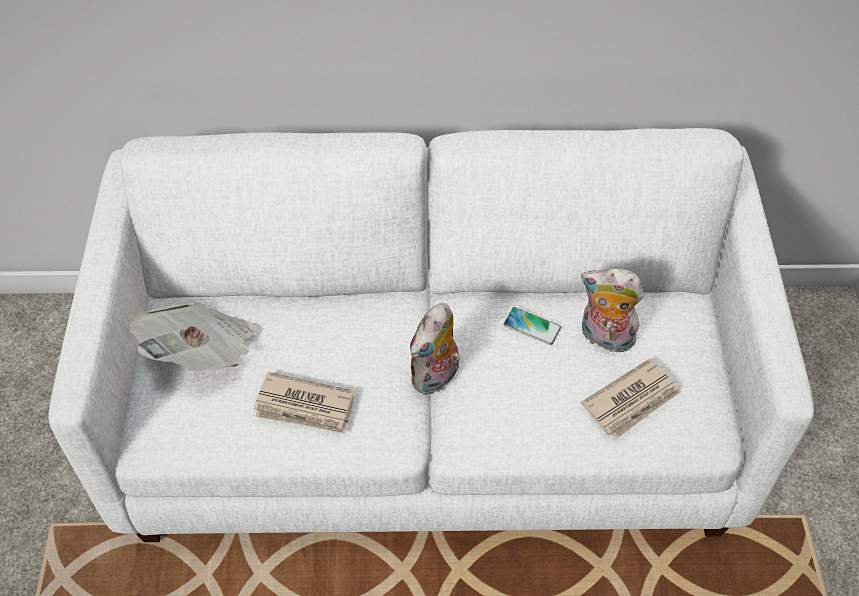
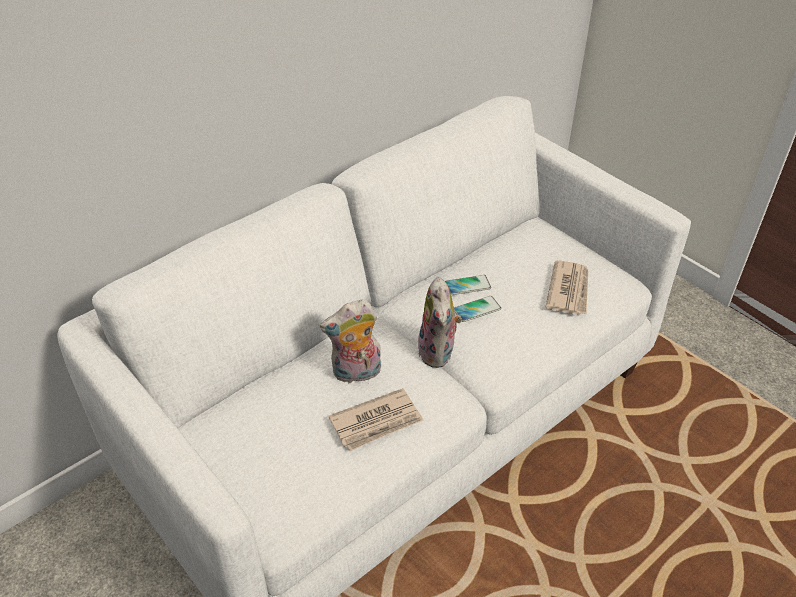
camera: 40 degrees left, 10 degrees down
newspaper [130,302,258,372] -> none
plush toy [581,268,644,352] -> plush toy moved to [320,299,381,384]
none -> phone [454,296,501,322]

